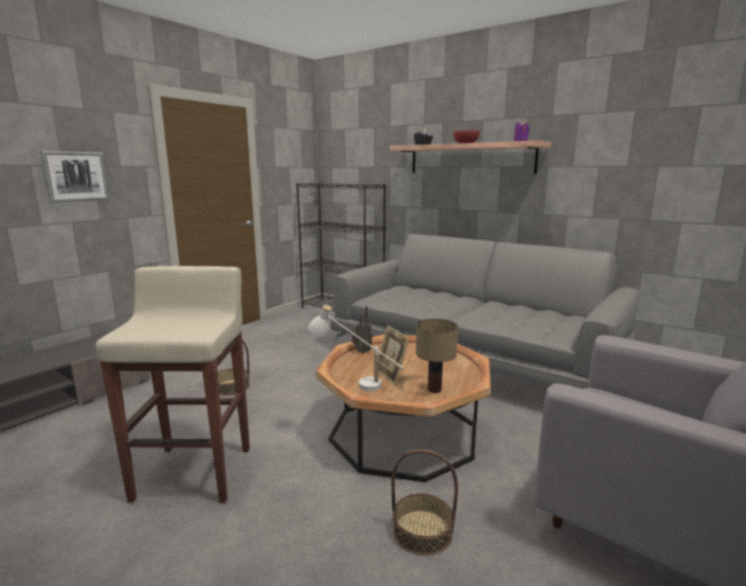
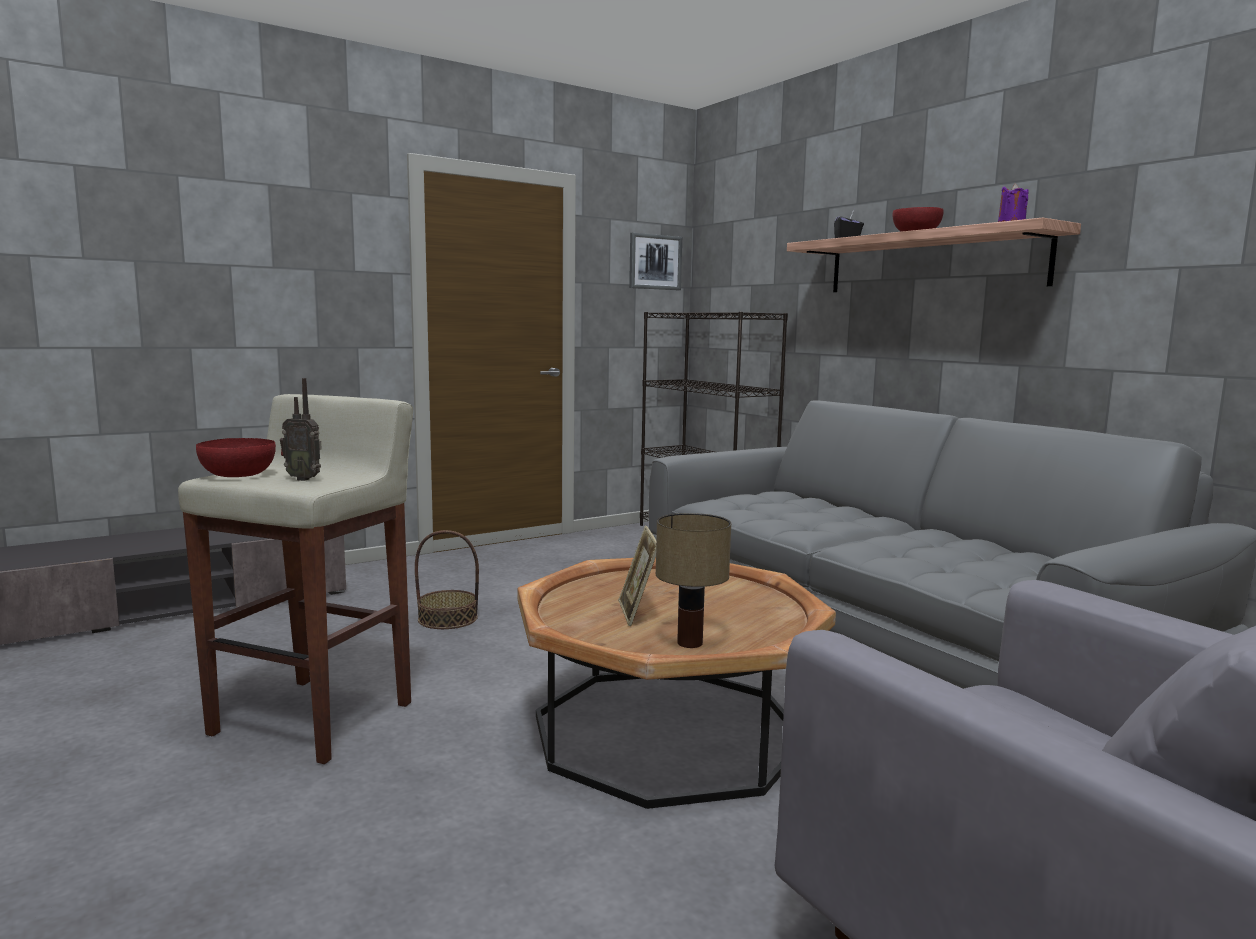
camera: 20 degrees right, 5 degrees down
picture [40,151,110,202] -> picture moved to [629,232,682,290]
white table lamp [308,305,404,391] -> none
radio [352,306,372,353] -> radio moved to [280,378,322,481]
basket [391,449,458,555] -> none
none -> red bowl [196,438,276,477]

